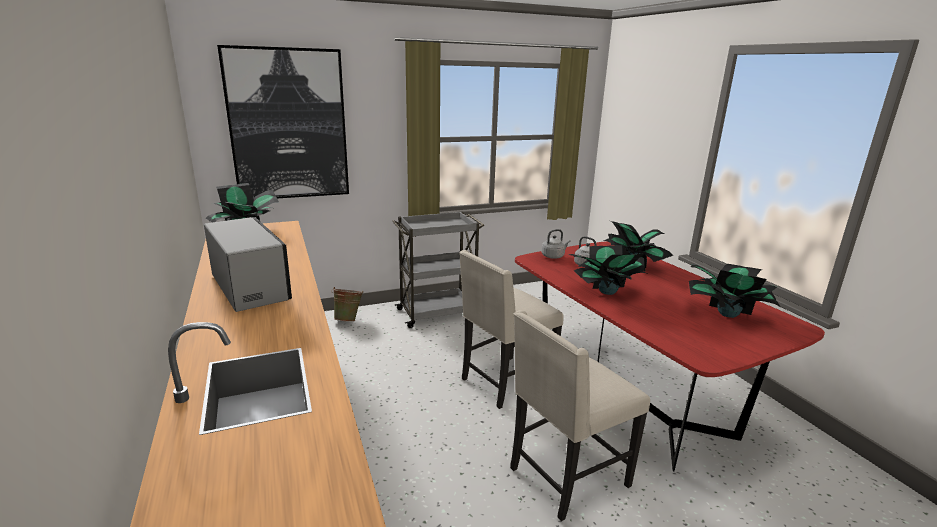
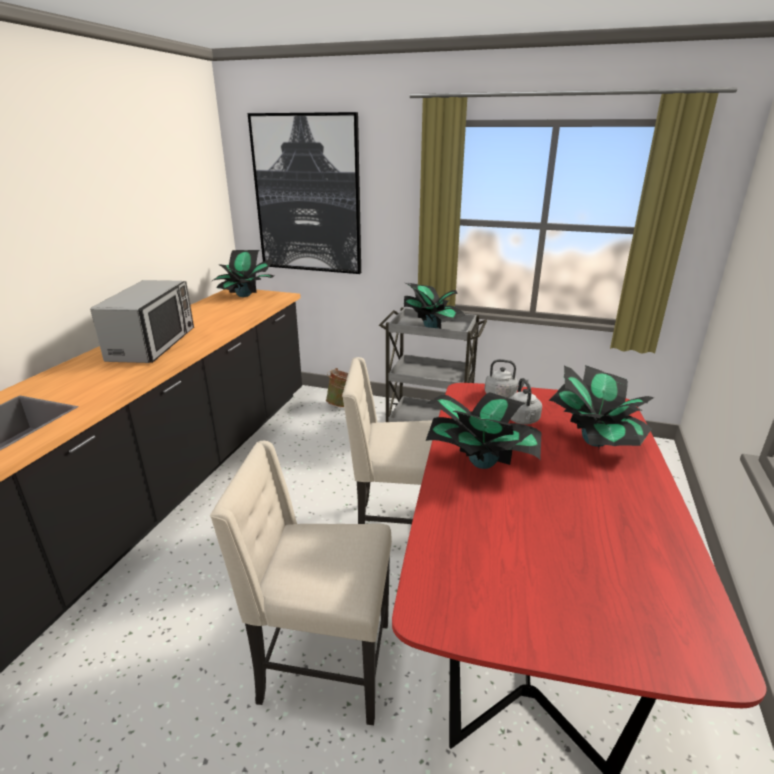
camera: 40 degrees right, 5 degrees up
potted plant [689,264,781,318] -> potted plant moved to [403,283,466,329]

